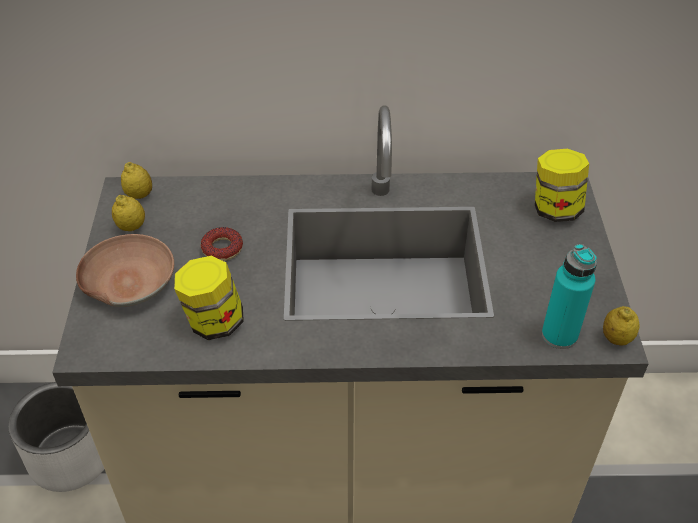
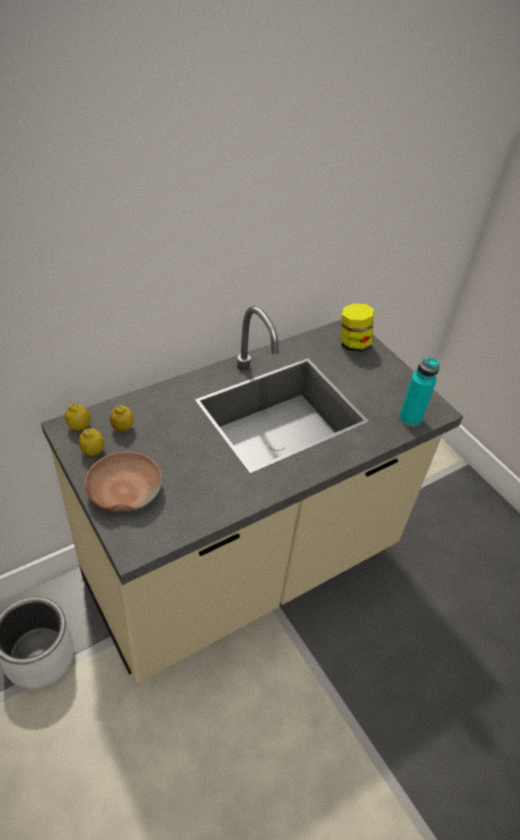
camera: 35 degrees left, 0 degrees up
jar [174,256,244,340] -> none
donut [201,227,243,261] -> none
lemon [603,306,640,346] -> lemon moved to [110,405,133,432]

